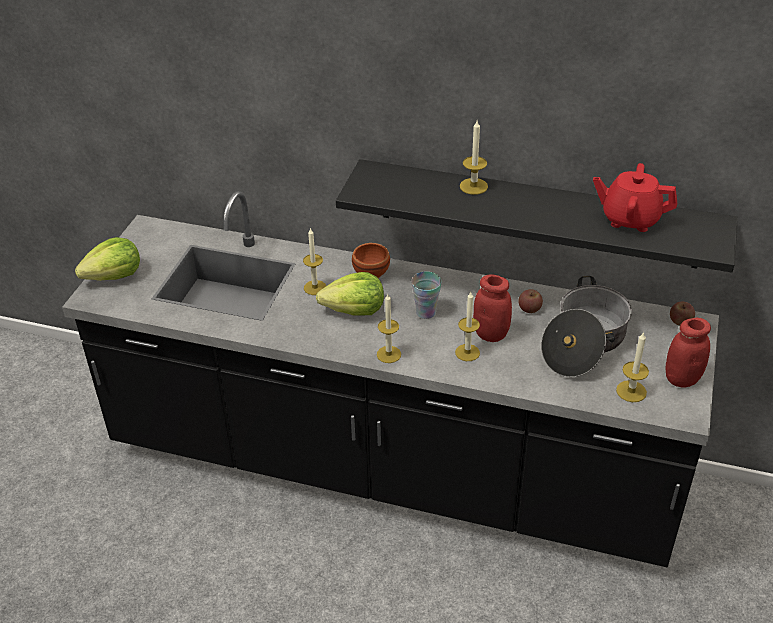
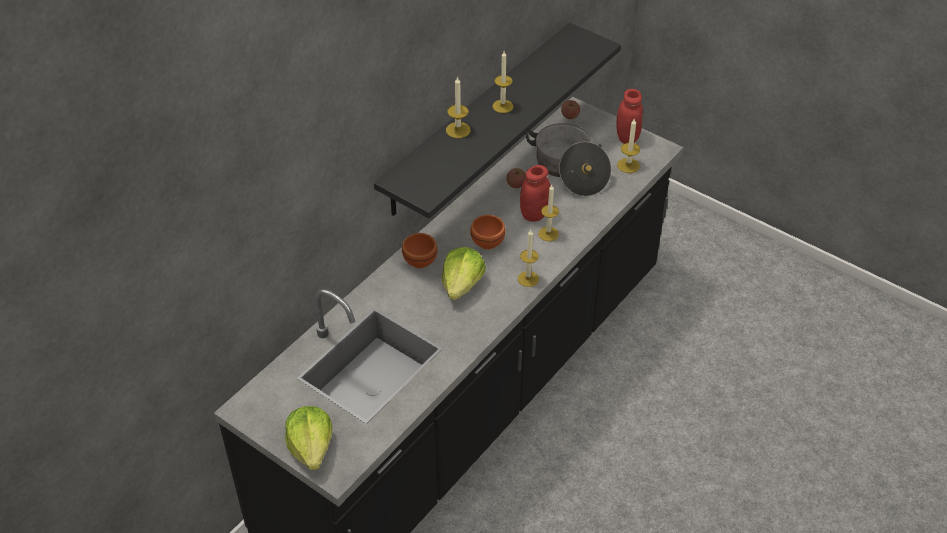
camera: 70 degrees left, 5 degrees up
candle [303,228,326,295] -> candle moved to [493,51,513,113]
cup [411,271,442,319] -> brown bowl [470,215,506,250]
red teapot [593,163,677,232] -> none

